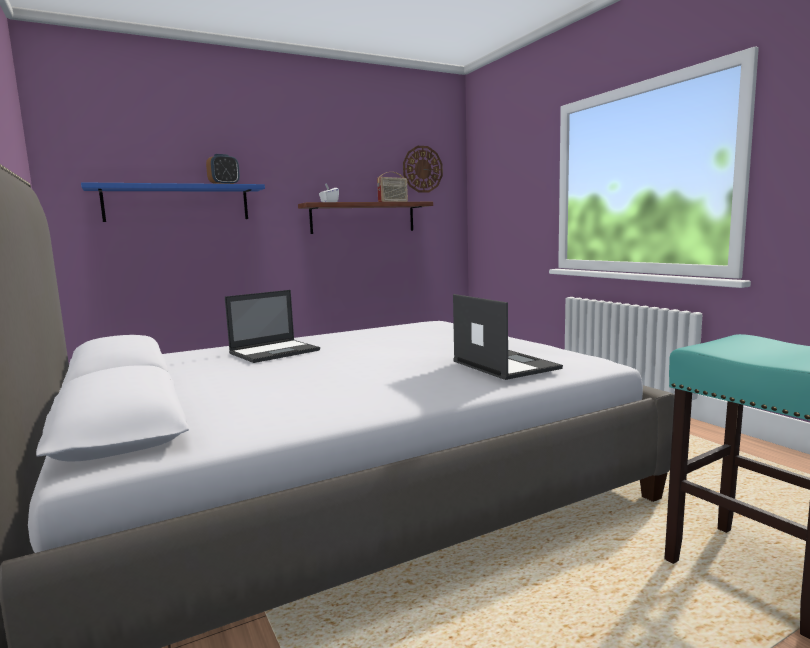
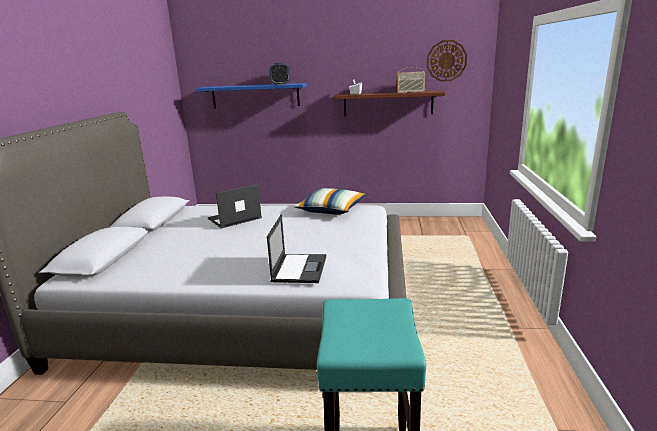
camera: 35 degrees right, 10 degrees up
laptop [225,290,320,363] -> laptop turned 150 degrees clockwise [208,184,262,228]
none -> pillow [294,188,366,214]

